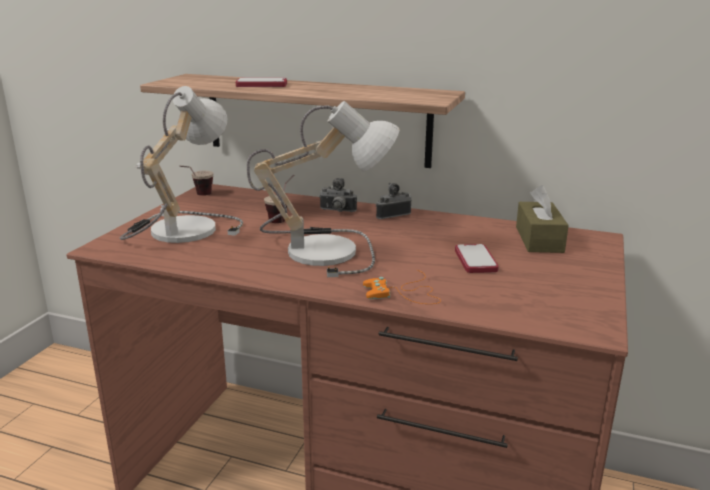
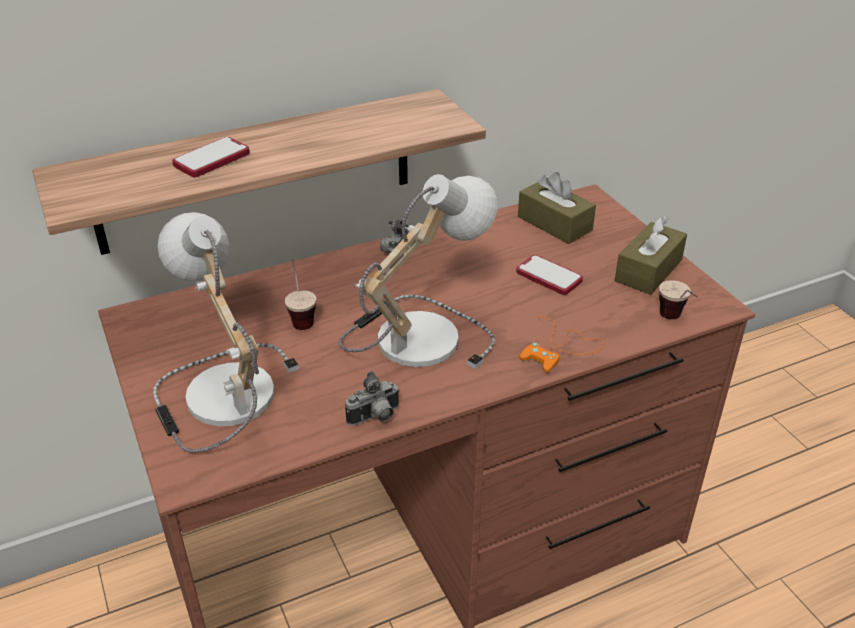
camera: 45 degrees left, 15 degrees up
cup [179,166,213,196] -> cup moved to [659,280,698,319]
camera [319,178,357,212] -> camera moved to [345,371,400,425]
none -> brown tissue box [615,215,687,295]

